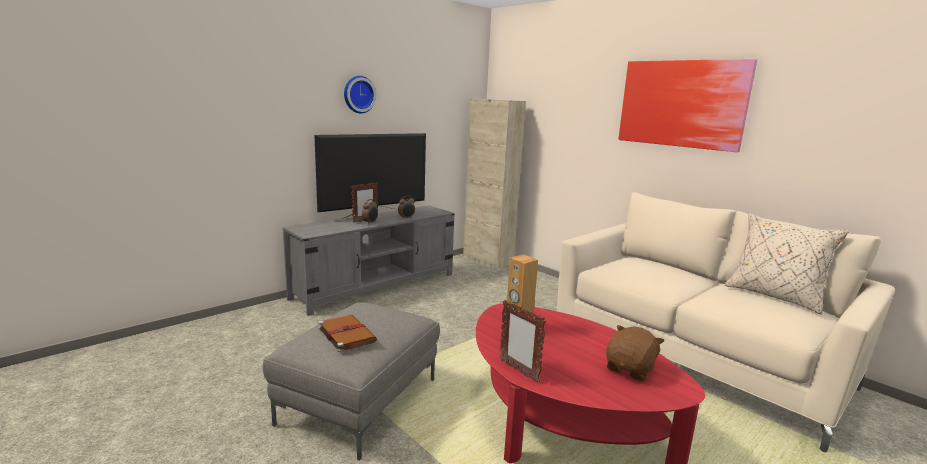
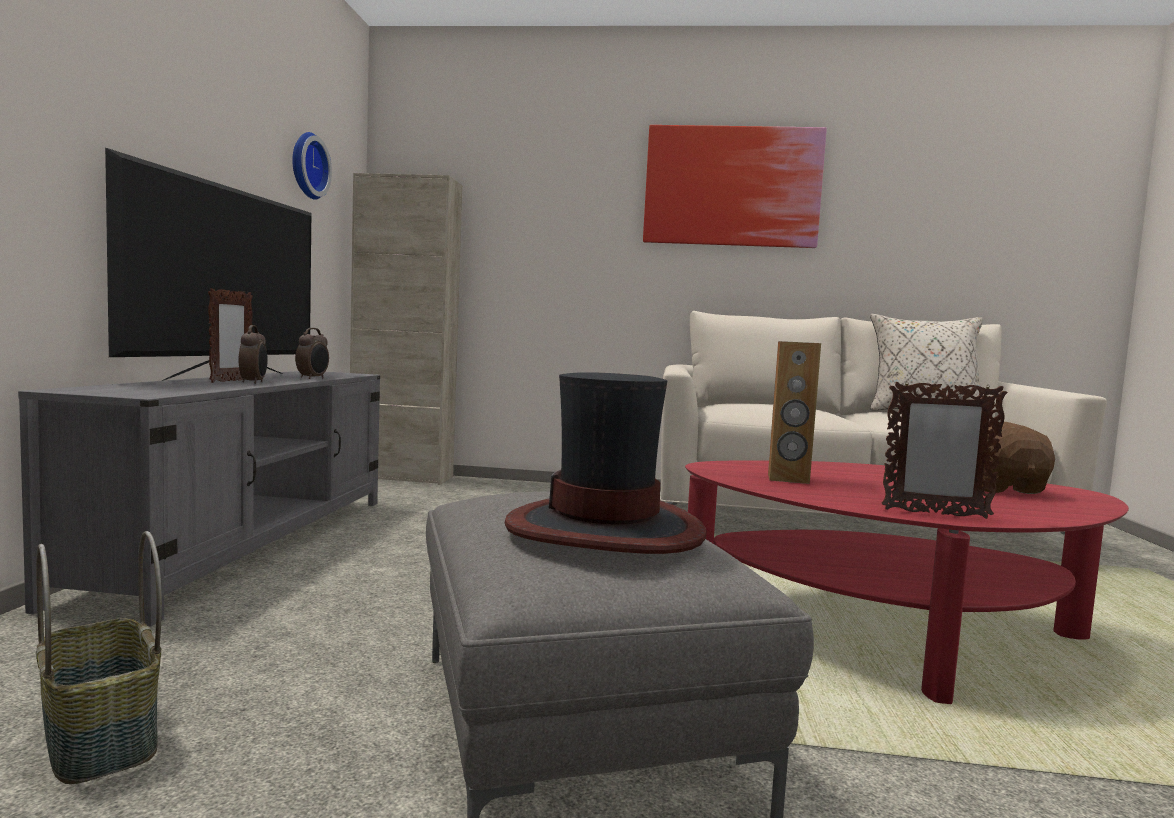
camera: 40 degrees left, 10 degrees down
brown book [318,315,377,352] -> hat [505,372,706,554]
wall clock [344,76,376,114] -> wall clock moved to [292,132,332,200]
none -> basket [36,531,162,784]

